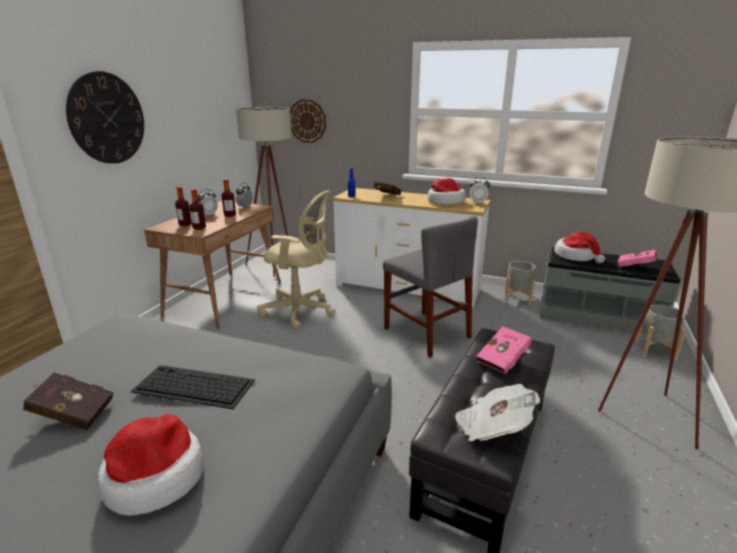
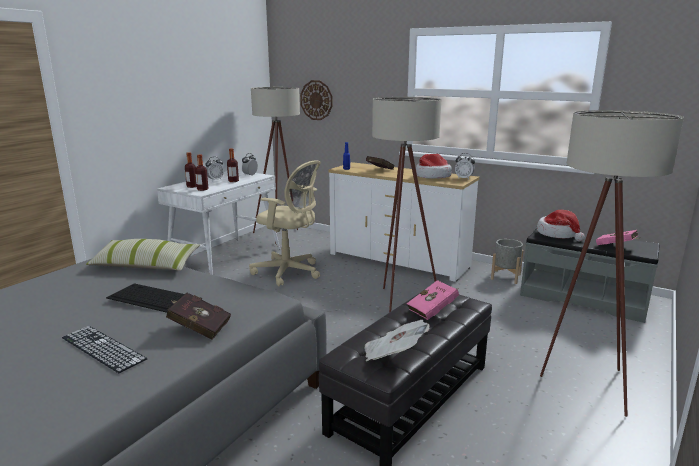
camera: 10 degrees right, 5 degrees down
red book [23,372,113,430] -> red book moved to [166,293,231,340]
wall clock [66,71,144,164] -> none
hat [98,414,204,516] -> keyboard [62,326,147,373]
brown desk [144,201,281,329] -> white desk [157,170,280,275]
grey chair [383,216,478,358] -> beige floor lamp [372,97,442,313]
grey planter [634,304,686,361] -> none
none -> pillow [86,239,200,271]

